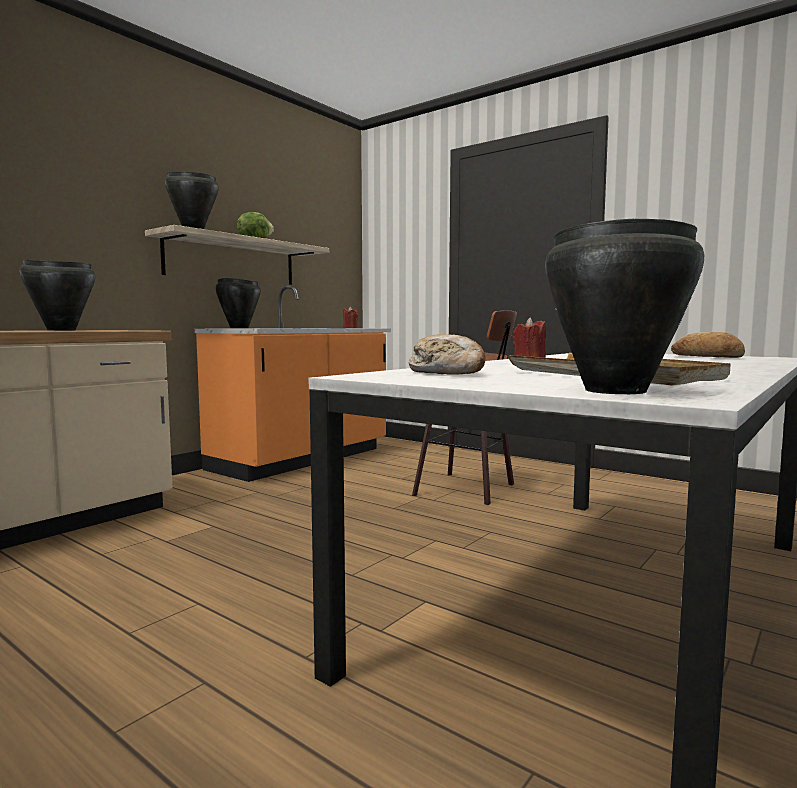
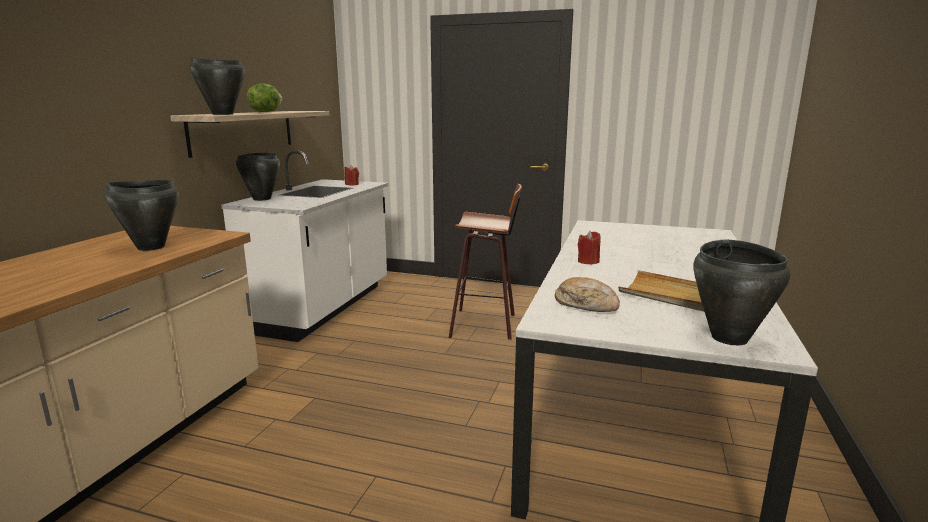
camera: 20 degrees left, 10 degrees up
orange counter [195,286,391,482] -> white counter [221,150,388,342]
bread [671,332,745,358] -> none

